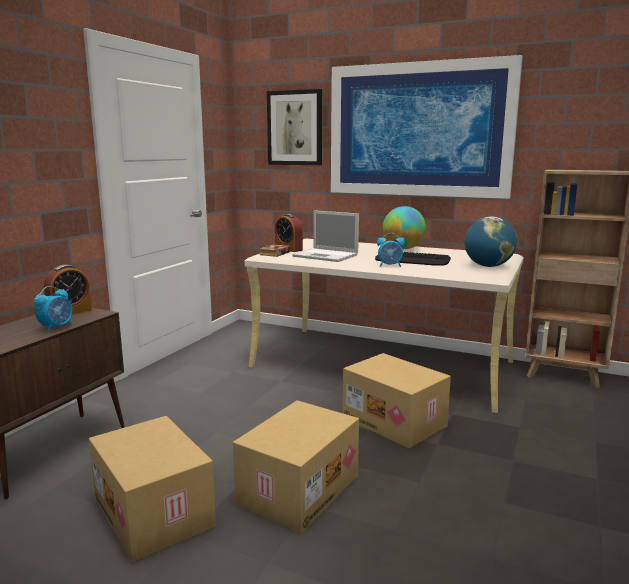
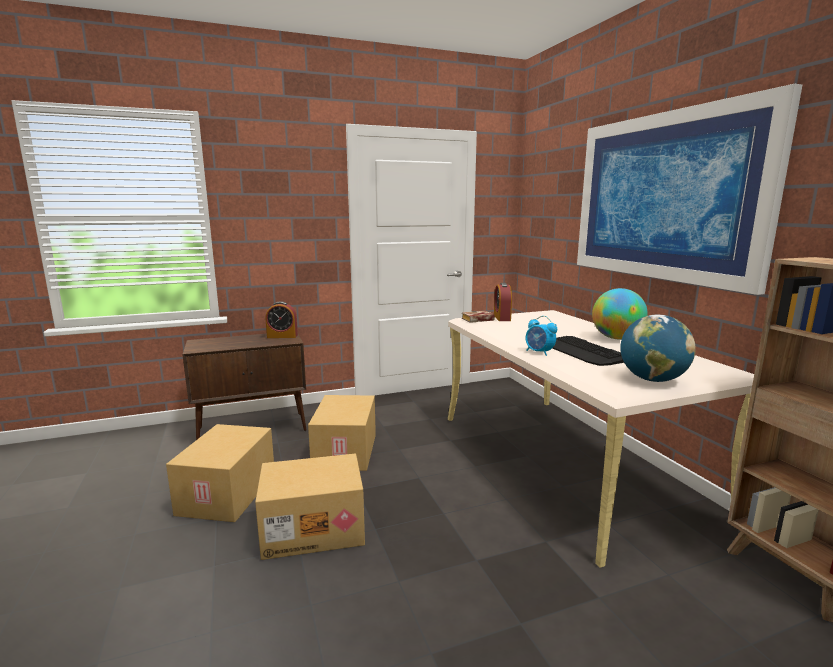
camera: 45 degrees right, 0 degrees up
alarm clock [34,286,72,332] -> none
picture [267,89,322,165] -> none
laptop [292,210,359,262] -> none
cardboard box [343,353,451,449] -> cardboard box moved to [308,395,376,471]

